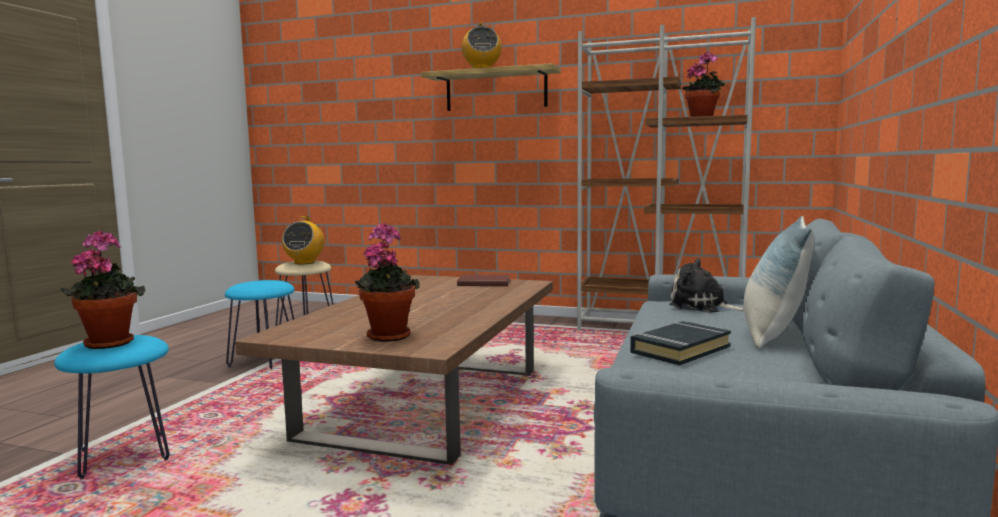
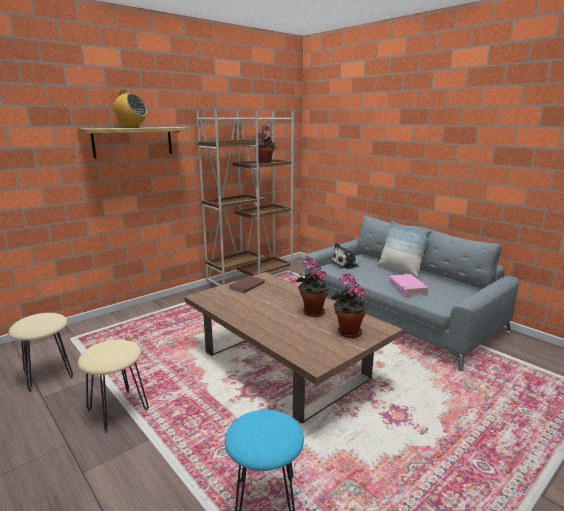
camera: 60 degrees left, 10 degrees up
potted plant [60,230,146,349] -> potted plant moved to [296,258,329,317]
turquoise stool [225,280,295,369] -> beige stool [78,340,149,433]
radio [282,216,324,264] -> none
black book [630,321,731,365] -> pink book [389,274,429,296]

